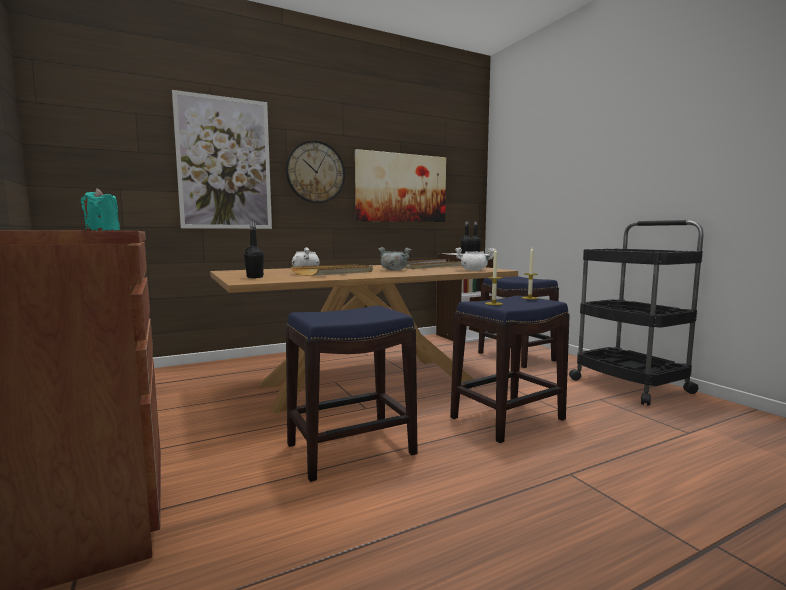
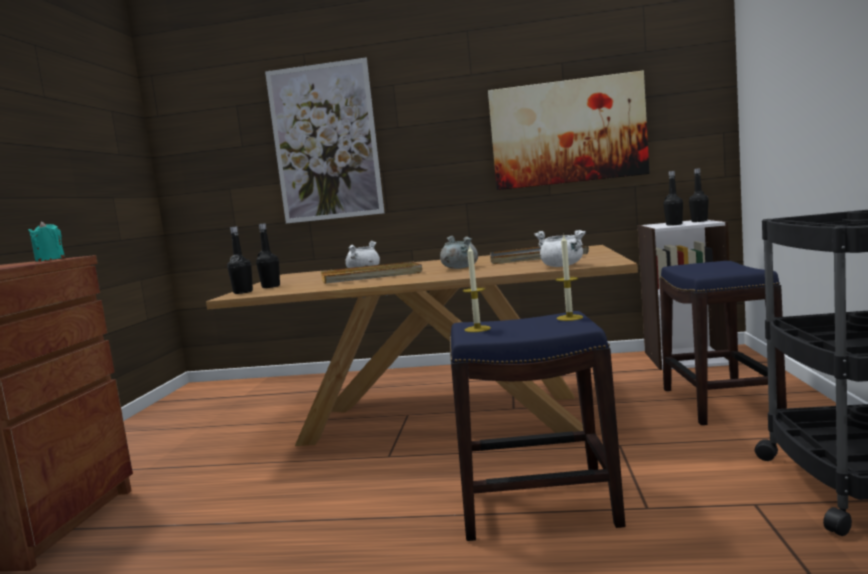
camera: 35 degrees right, 0 degrees up
wall clock [286,140,345,203] -> none
stool [286,306,417,482] -> none
none -> black bottle [227,226,253,294]

